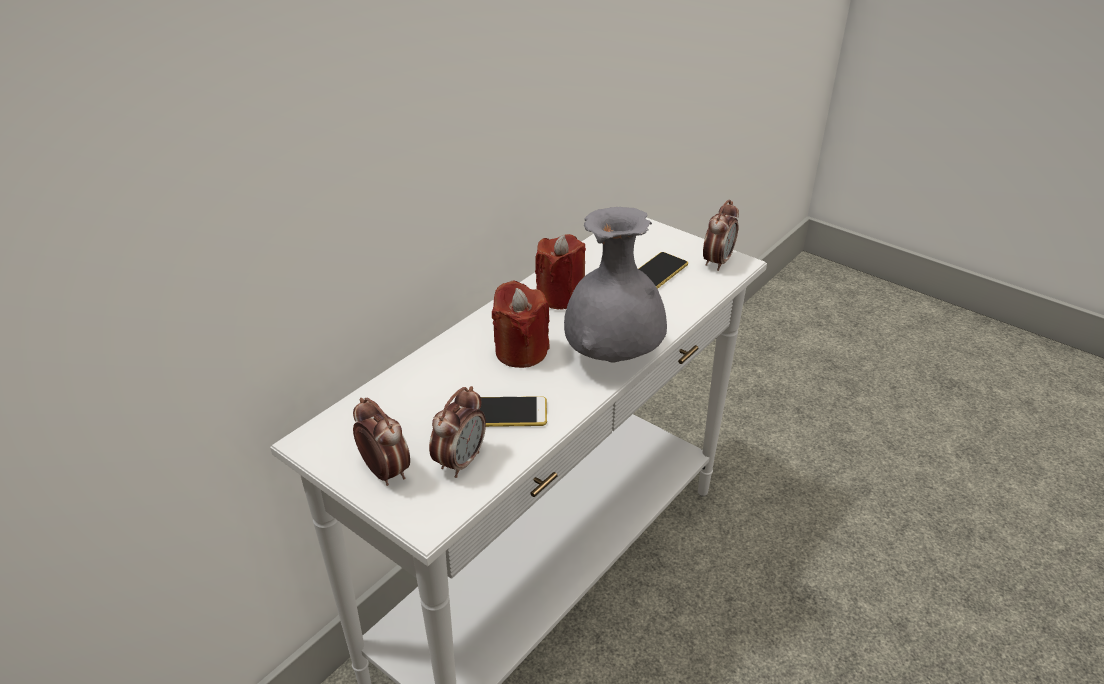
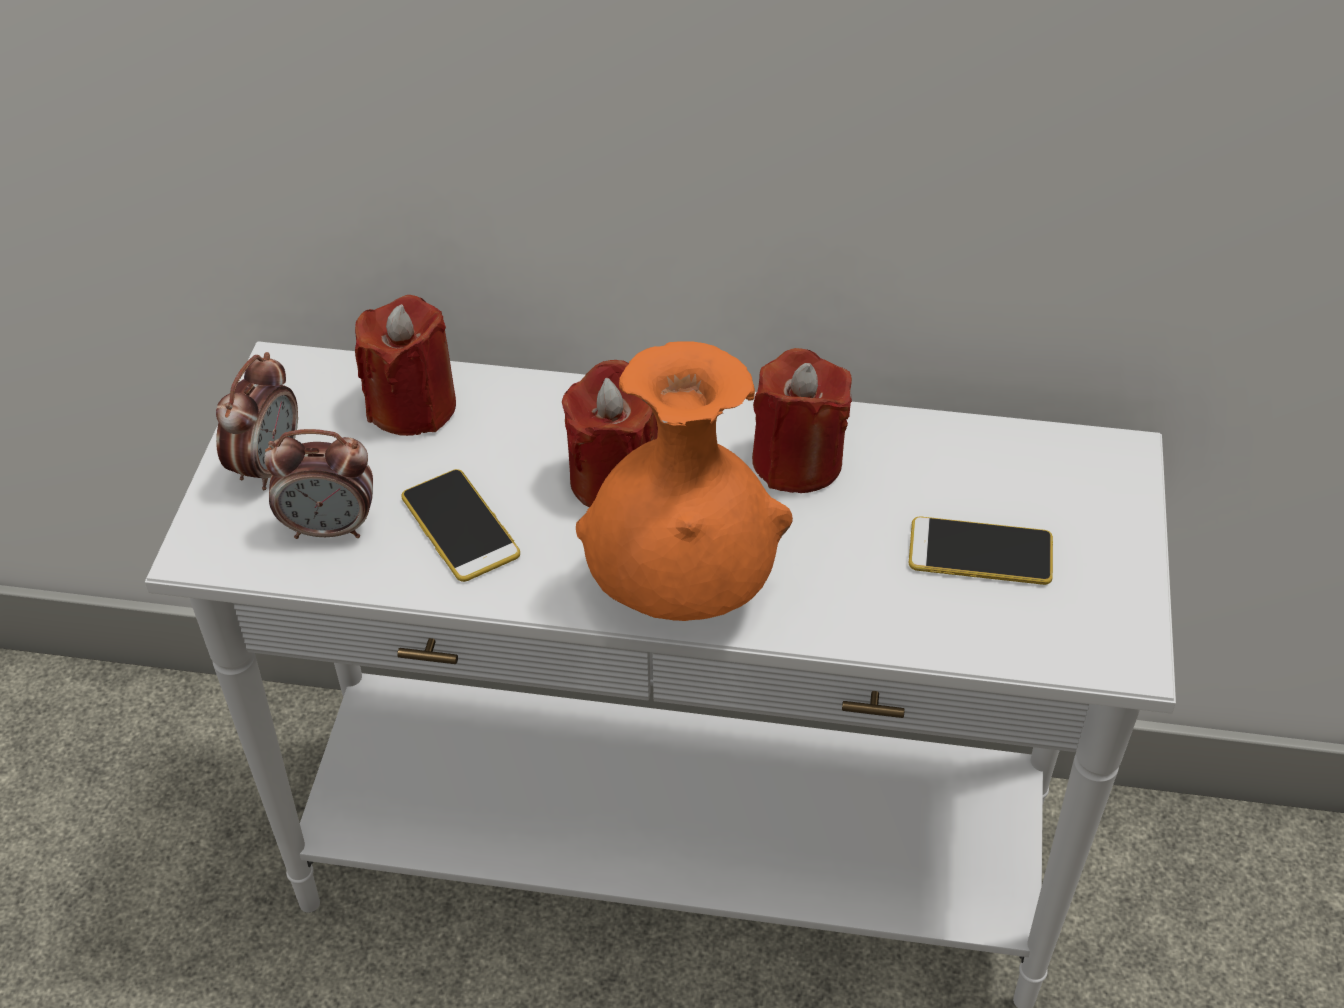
camera: 60 degrees right, 10 degrees up
grey vase [564,207,667,363] -> orange vase [576,341,793,621]
alarm clock [703,200,739,271] -> none
none -> red candle [355,295,456,436]

